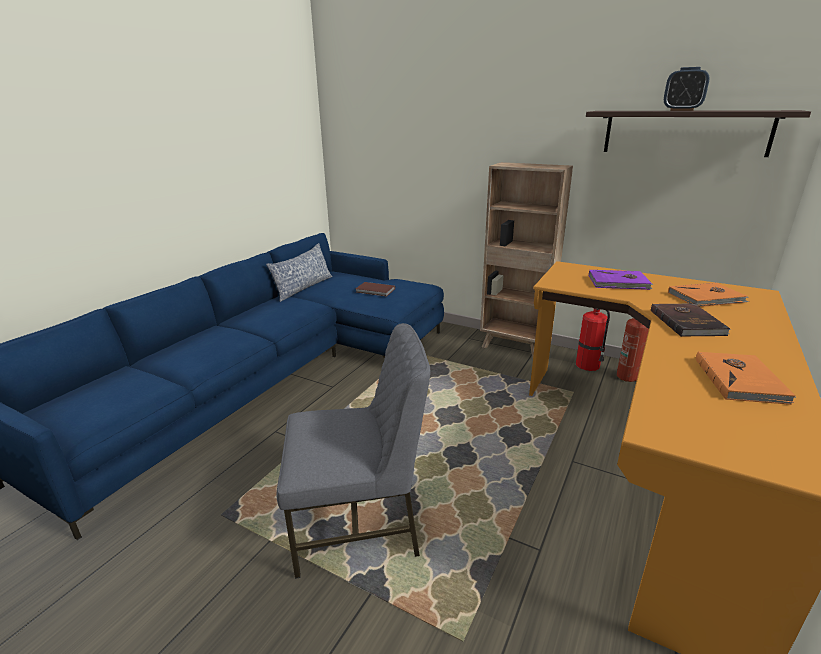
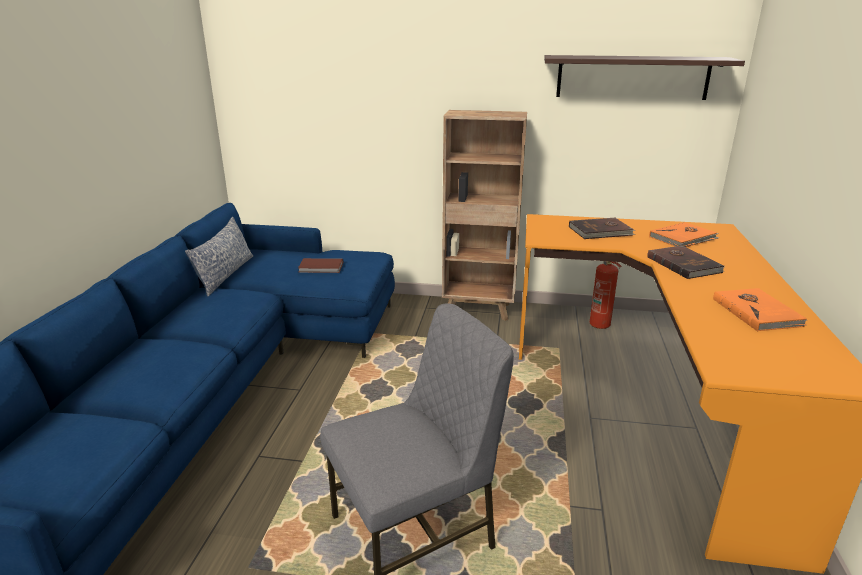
camera: 20 degrees left, 0 degrees up
fire extinguisher [576,308,610,371] -> none
purple book [589,270,653,290] -> brown book [569,218,636,239]
alarm clock [664,67,710,111] -> none

